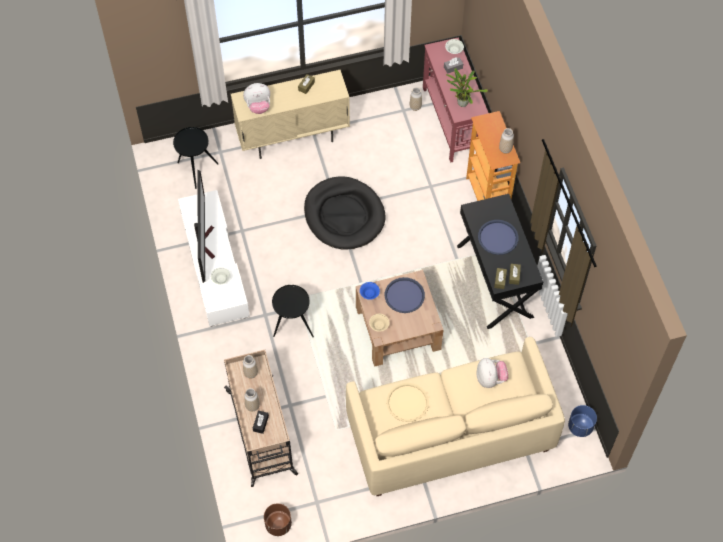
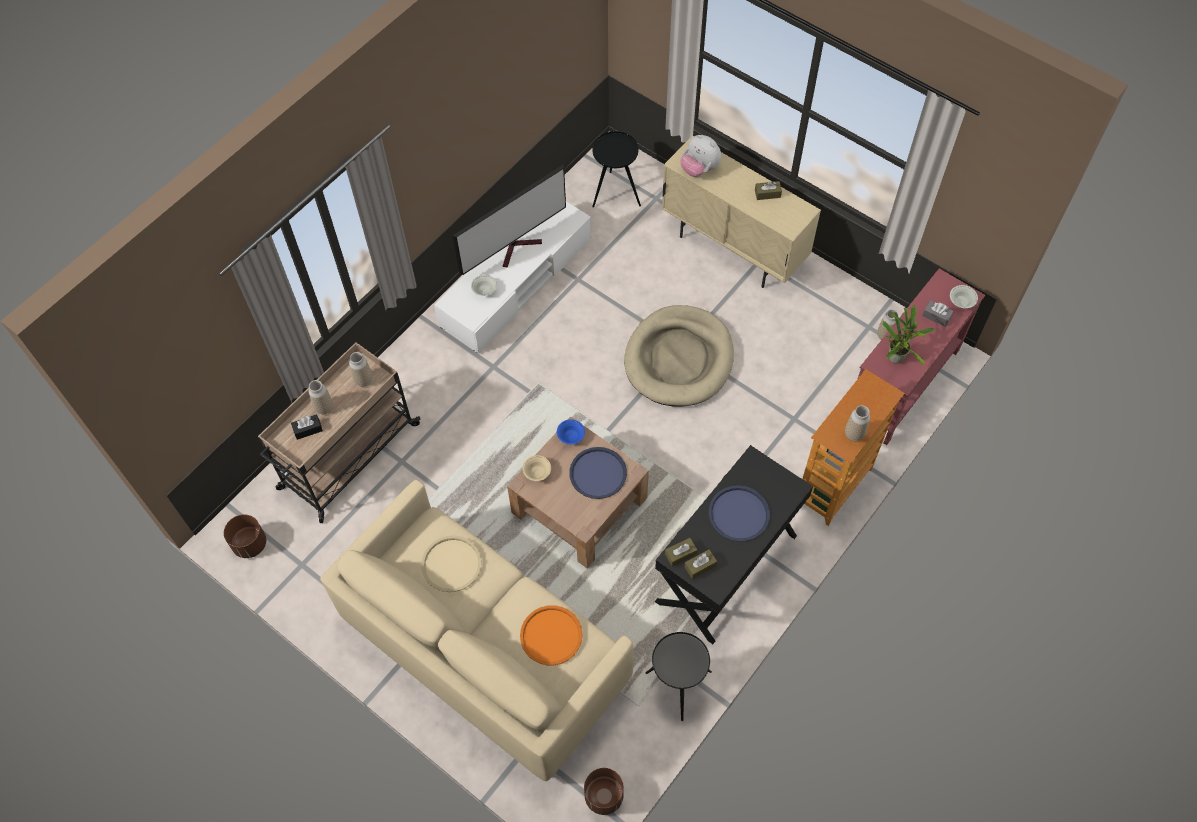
camera: 55 degrees right, 0 degrees up
black side table [272,285,314,337] -> black side table moved to [646,632,712,721]
black dog bed [304,176,386,250] -> beige dog bed [624,305,734,407]
plush toy [477,358,508,388] -> orange tray [520,605,583,665]
blue planter [568,405,597,437] -> brown planter [584,768,624,815]

